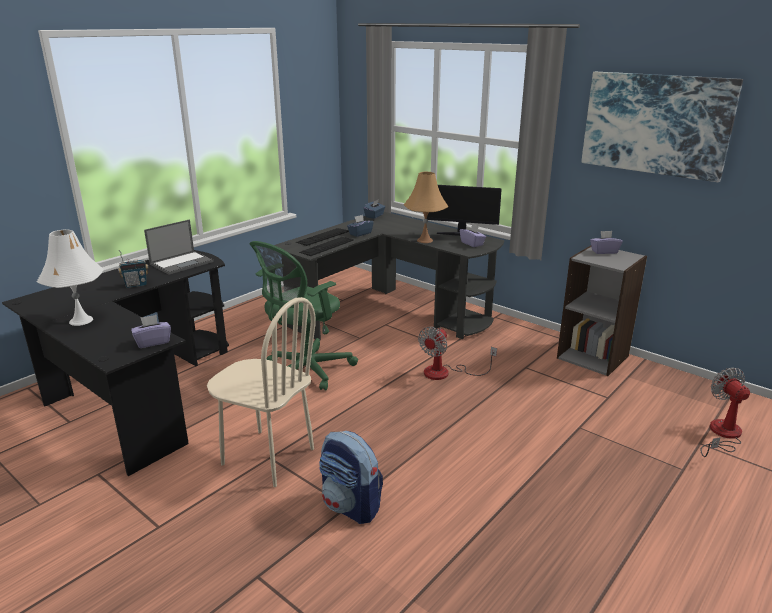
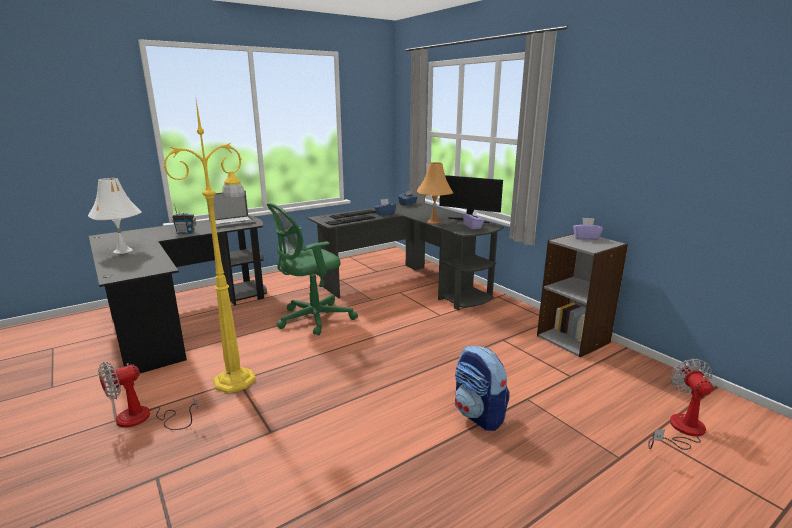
camera: 15 degrees right, 5 degrees down
purple tissue box [131,315,171,348] -> none
beige chair [207,297,316,487] -> yellow floor lamp [163,100,256,394]
backpack [319,431,383,524] -> backpack moved to [455,346,510,431]
fan [418,327,497,380] -> fan moved to [98,362,198,430]
picture [581,72,743,182] -> none

